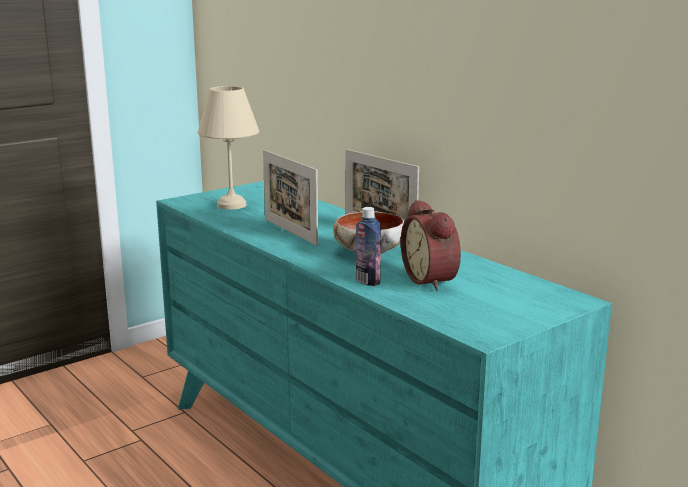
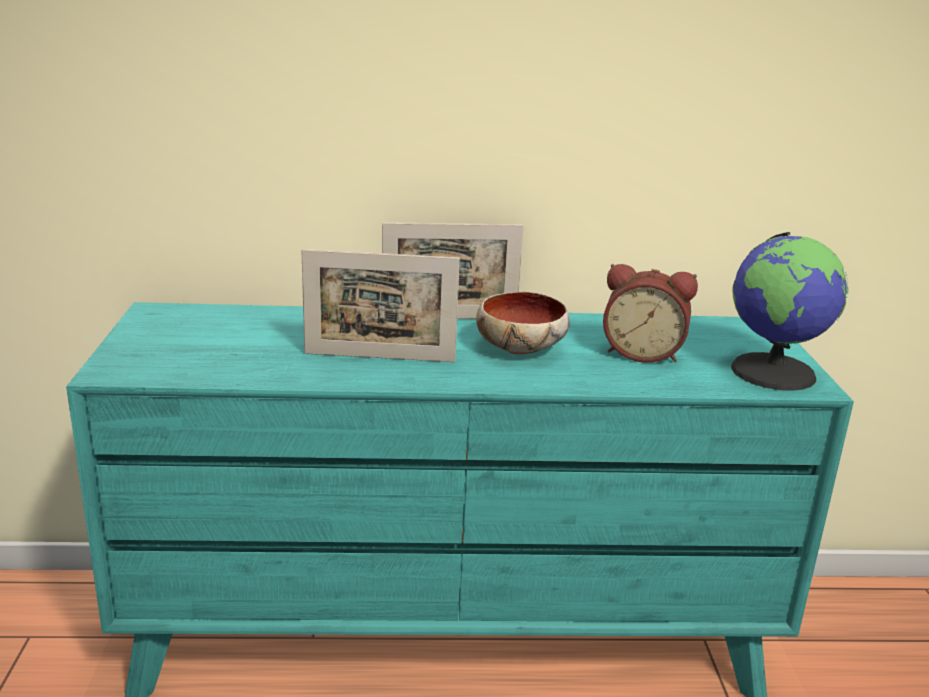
camera: 55 degrees left, 5 degrees up
beige table lamp [198,86,259,209] -> none
bottle [356,207,381,286] -> none
none -> globe [731,232,848,390]

